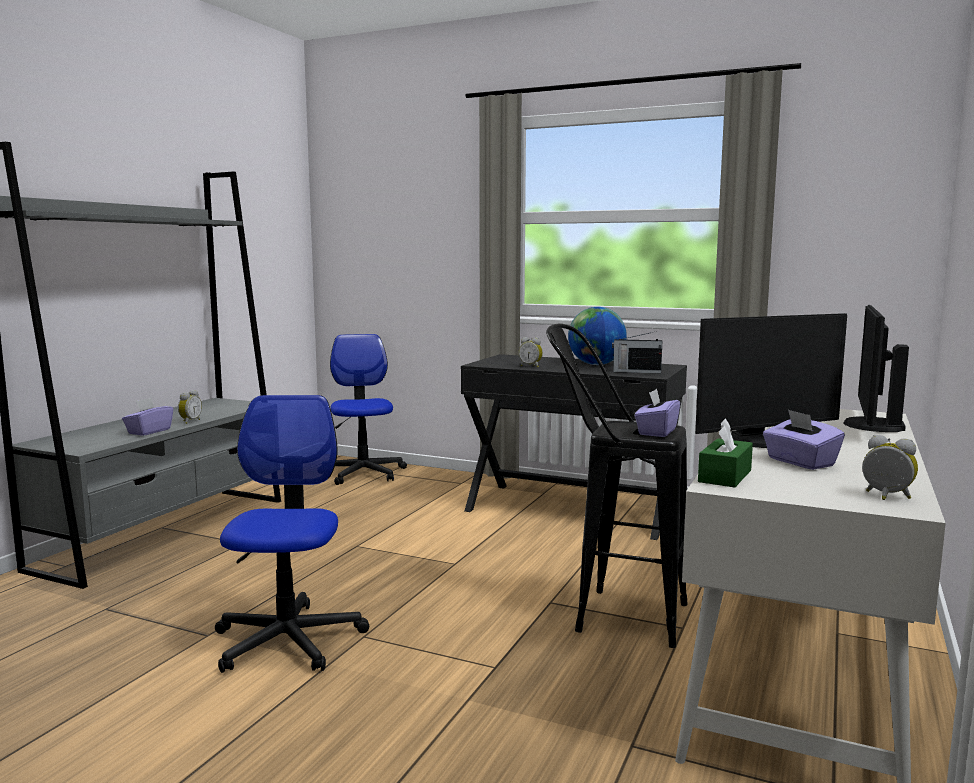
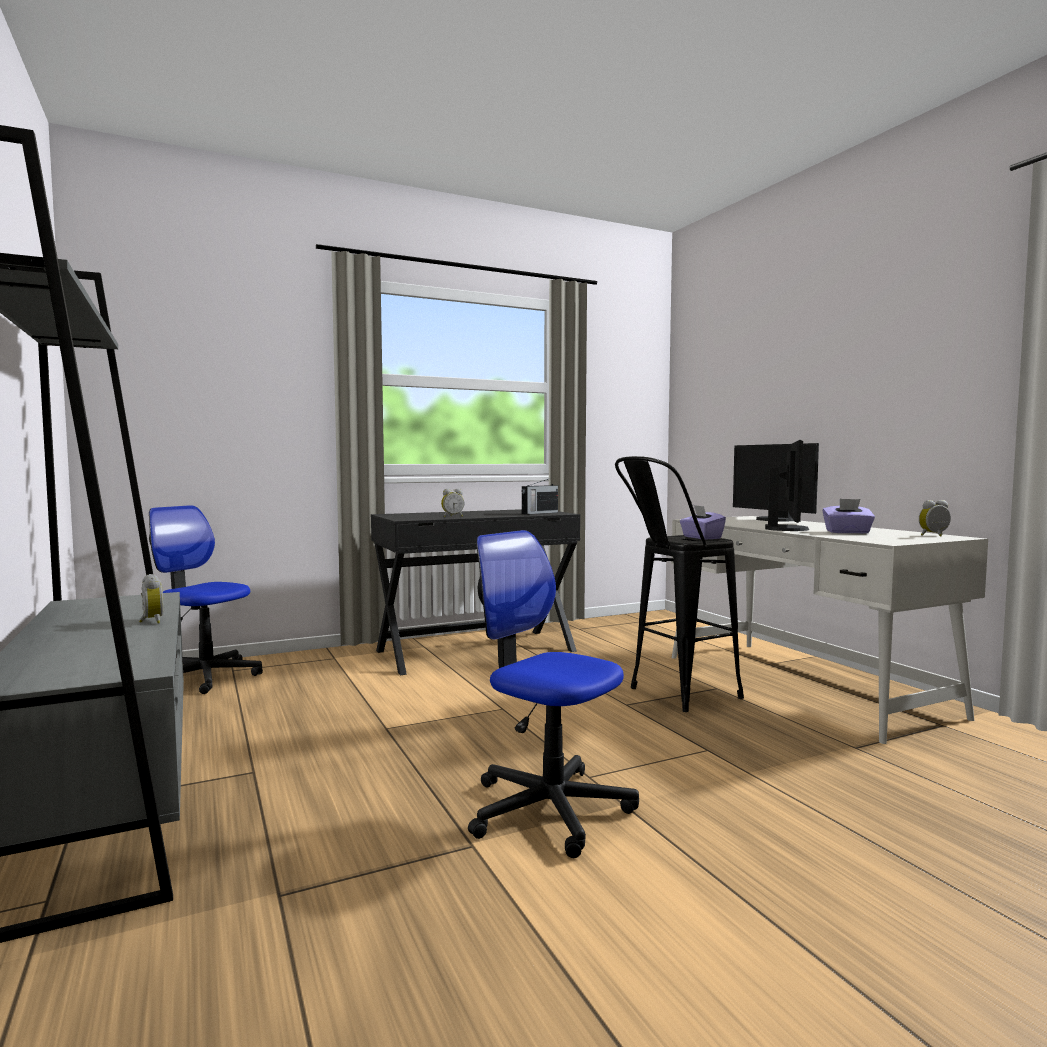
camera: 50 degrees left, 5 degrees down
purple tissue box [122,397,173,436] -> none
globe [568,307,627,365] -> none
green tissue box [698,418,753,487] -> none

